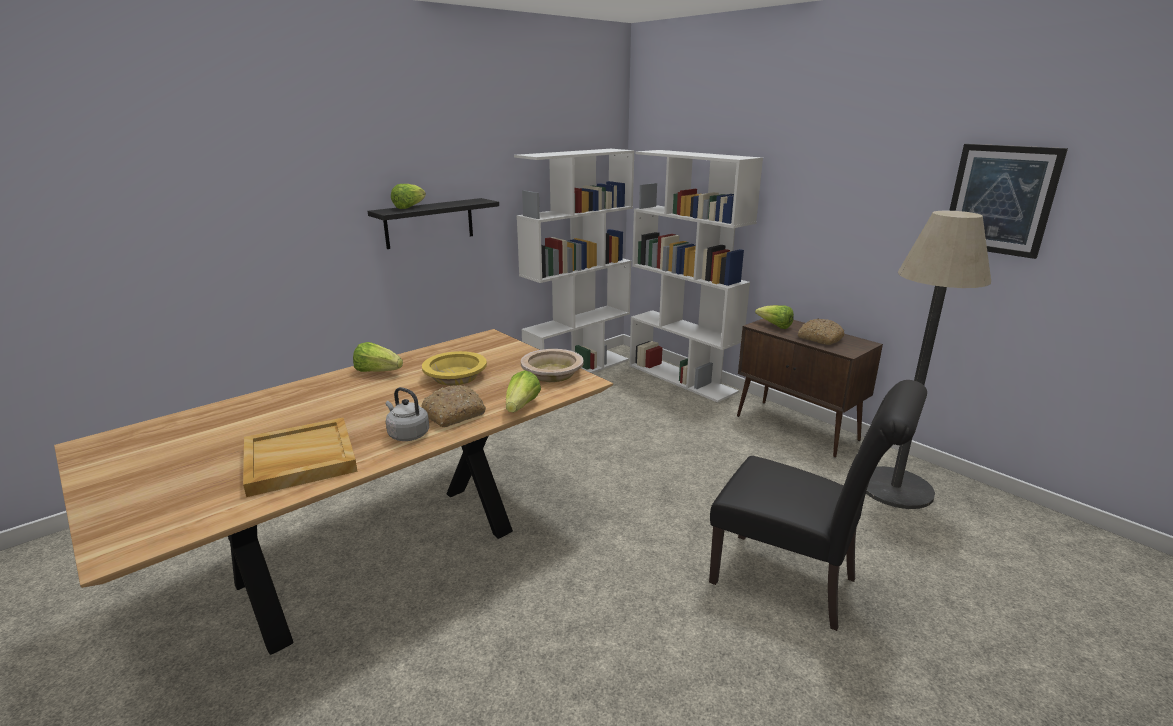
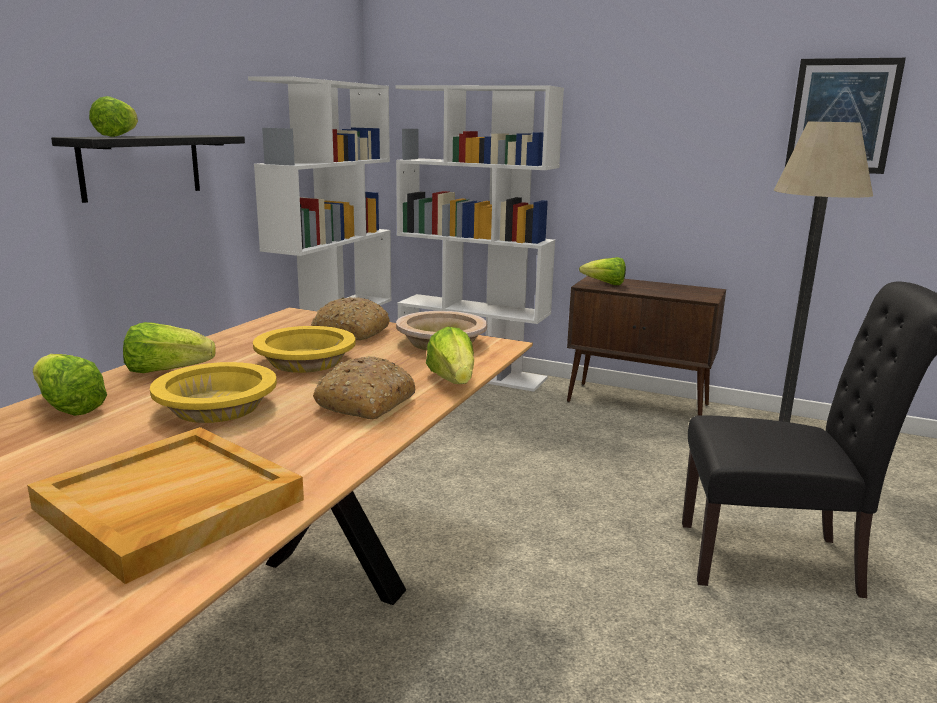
camera: 25 degrees left, 5 degrees down
grey kettle [386,387,429,441] -> none
bread [798,318,844,345] -> bread moved to [311,297,390,340]
none -> lettuce [33,354,107,416]
none -> yellow bowl [150,362,277,423]

